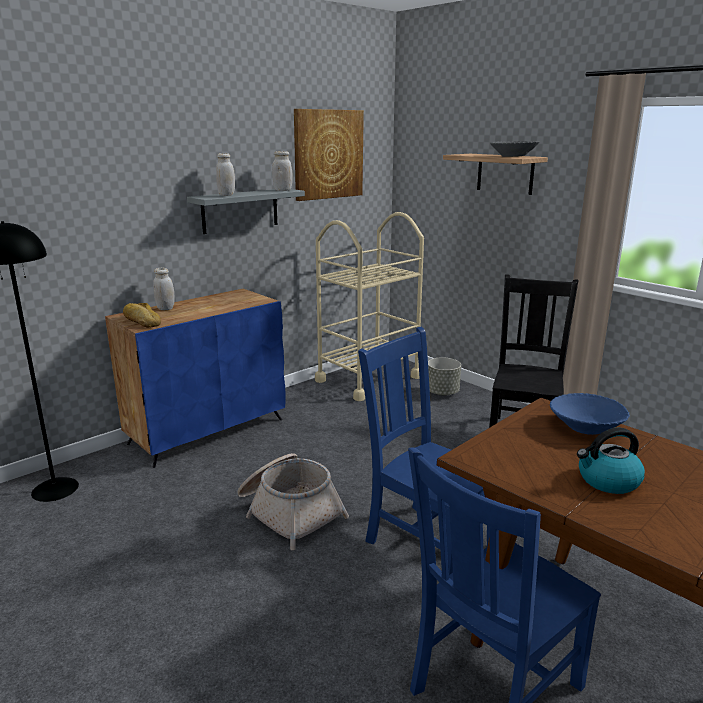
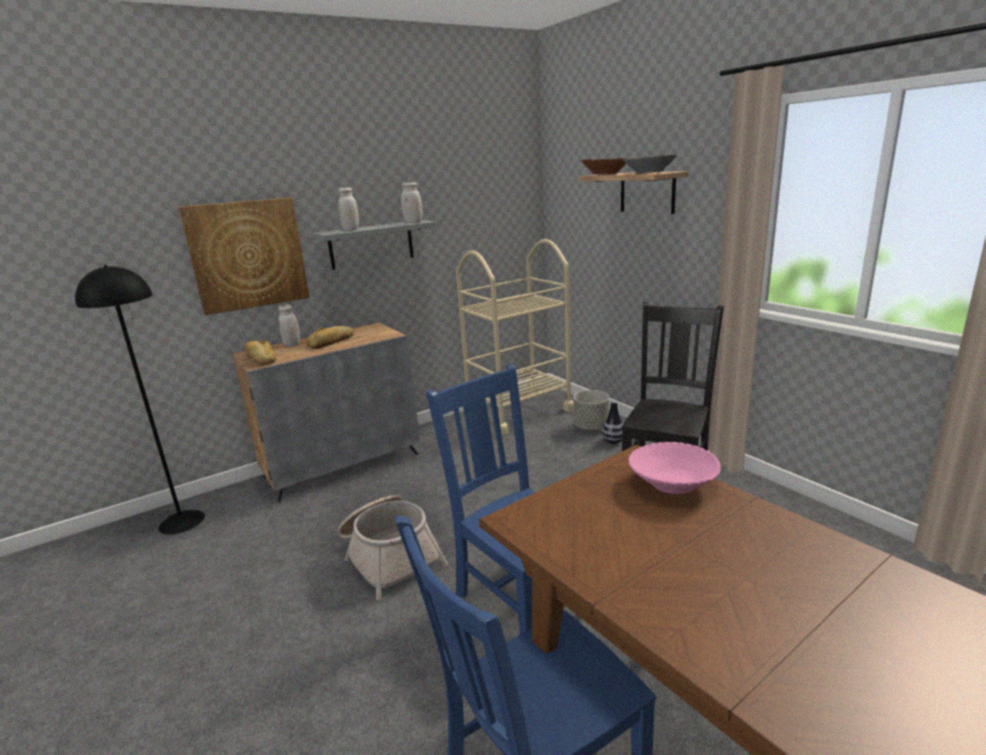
camera: 10 degrees right, 0 degrees up
blue cabinet [105,289,286,468] -> grey cabinet [233,323,420,503]
picture [294,109,364,201] -> picture moved to [179,198,310,315]
blue bowl [550,393,630,435] -> pink bowl [628,442,721,494]
kettle [577,428,645,494] -> none
none -> bread [306,326,354,349]
none -> brown bowl [581,158,628,174]
none -> vase [602,401,623,444]

